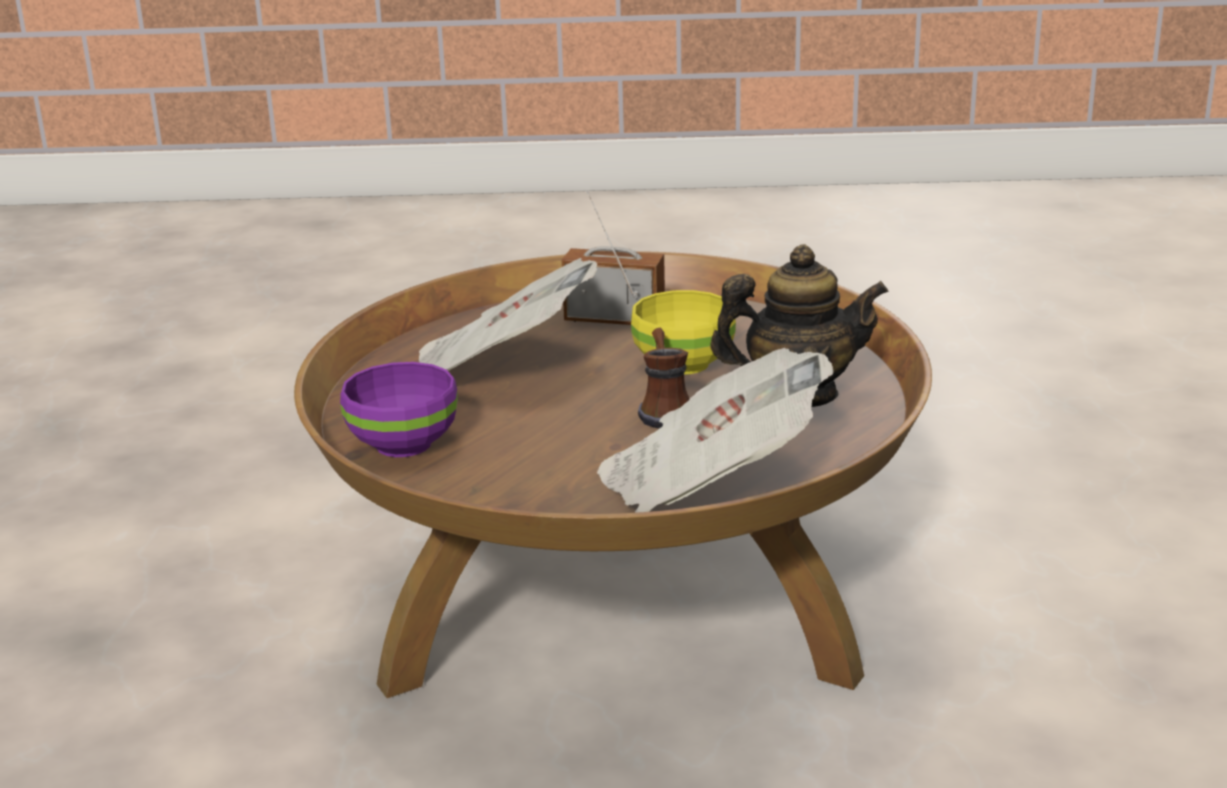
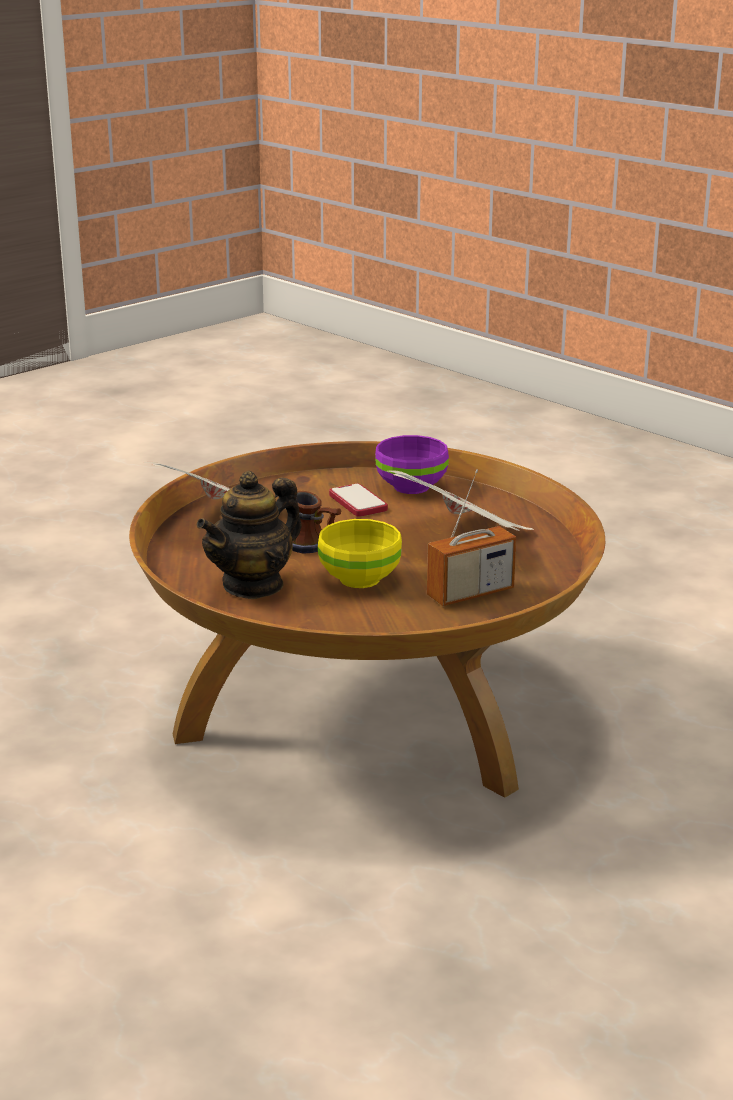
camera: 135 degrees right, 0 degrees up
none -> phone [329,484,388,517]

